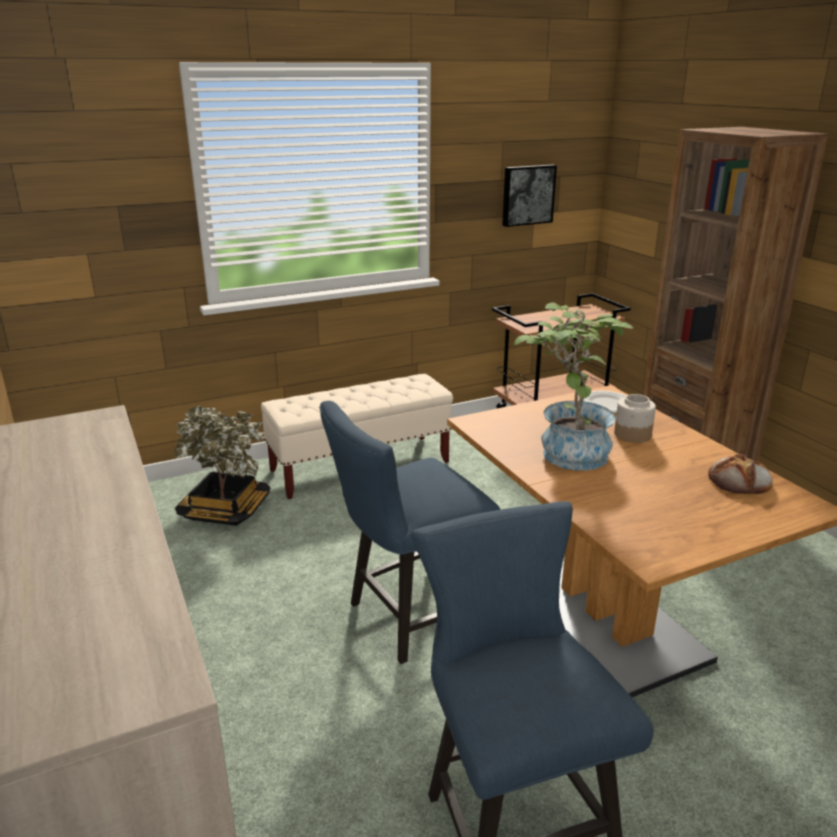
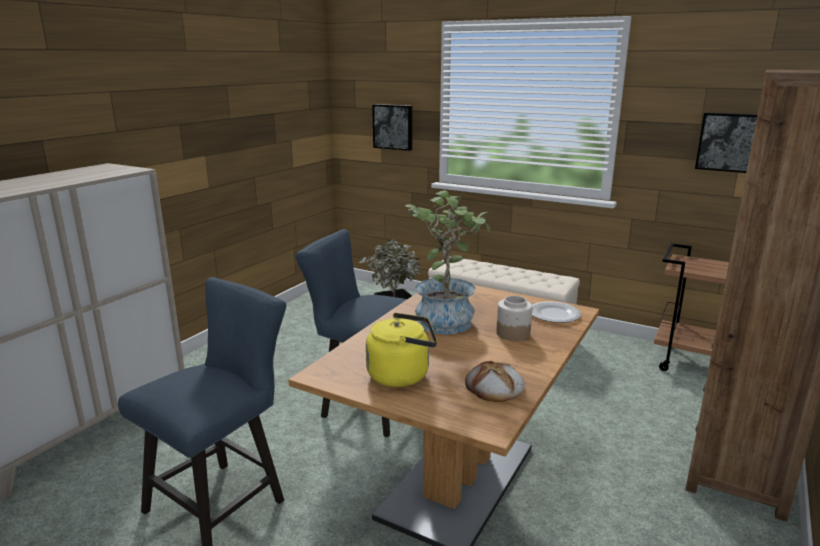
camera: 55 degrees right, 5 degrees down
none -> yellow kettle [366,313,437,387]
none -> picture [372,104,412,151]

